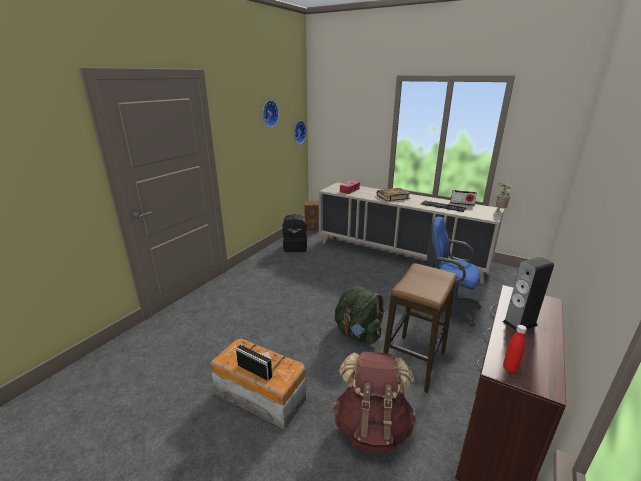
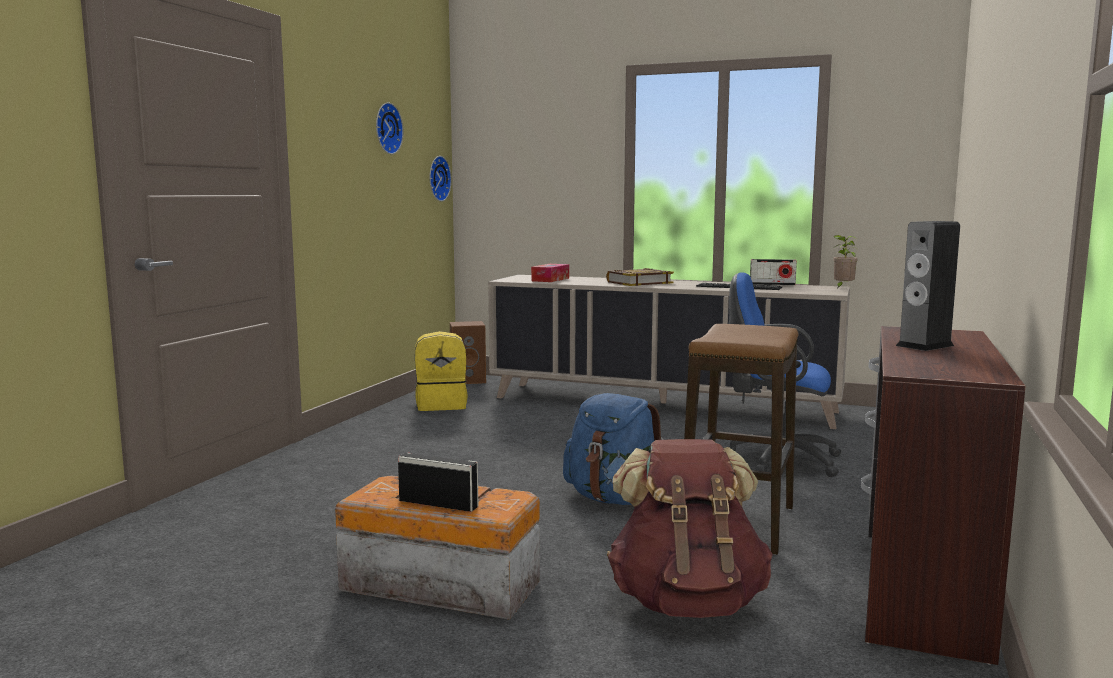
camera: 10 degrees left, 15 degrees down
black backpack [282,214,307,252] -> yellow backpack [415,331,468,411]
green backpack [335,285,385,344] -> blue backpack [563,393,663,505]
red bottle [503,325,527,373] -> none

